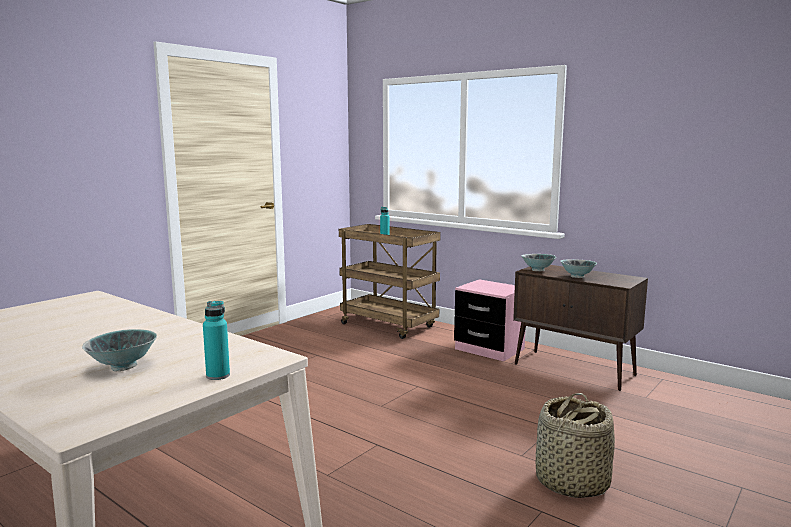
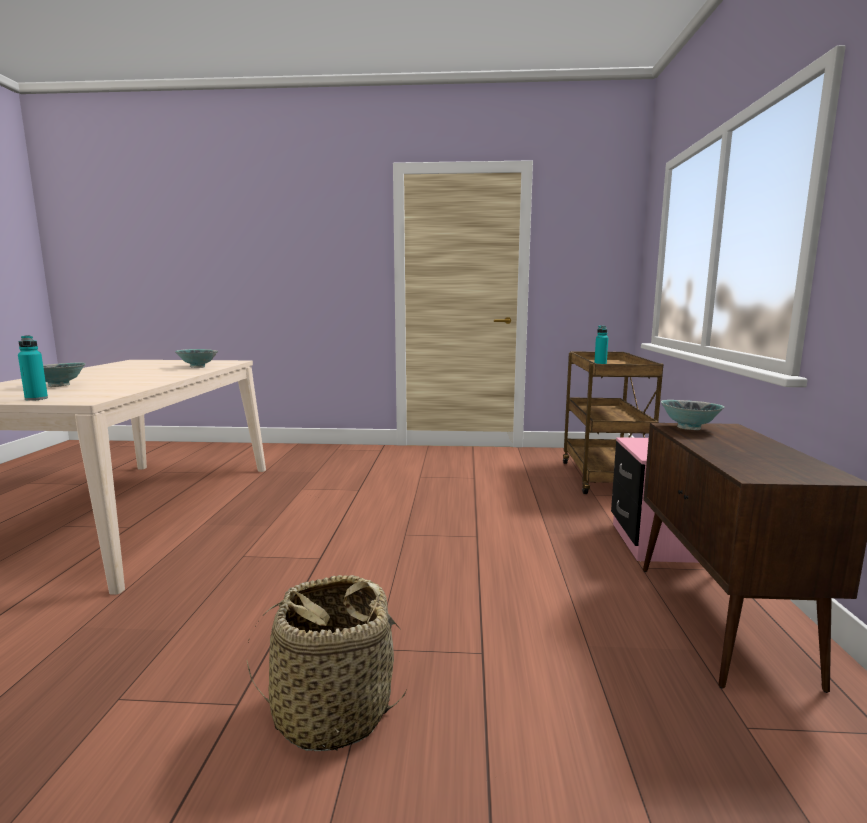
camera: 55 degrees right, 0 degrees up
bowl [560,259,597,278] -> bowl moved to [175,349,218,368]

